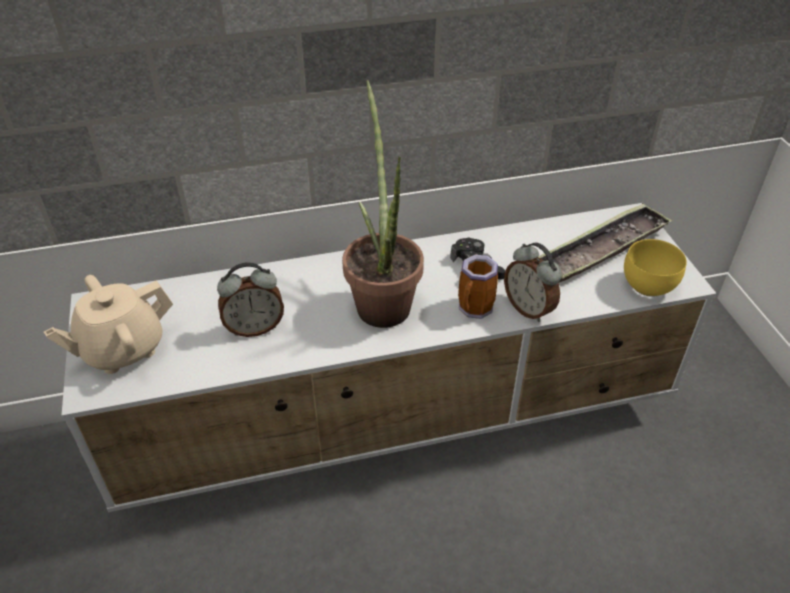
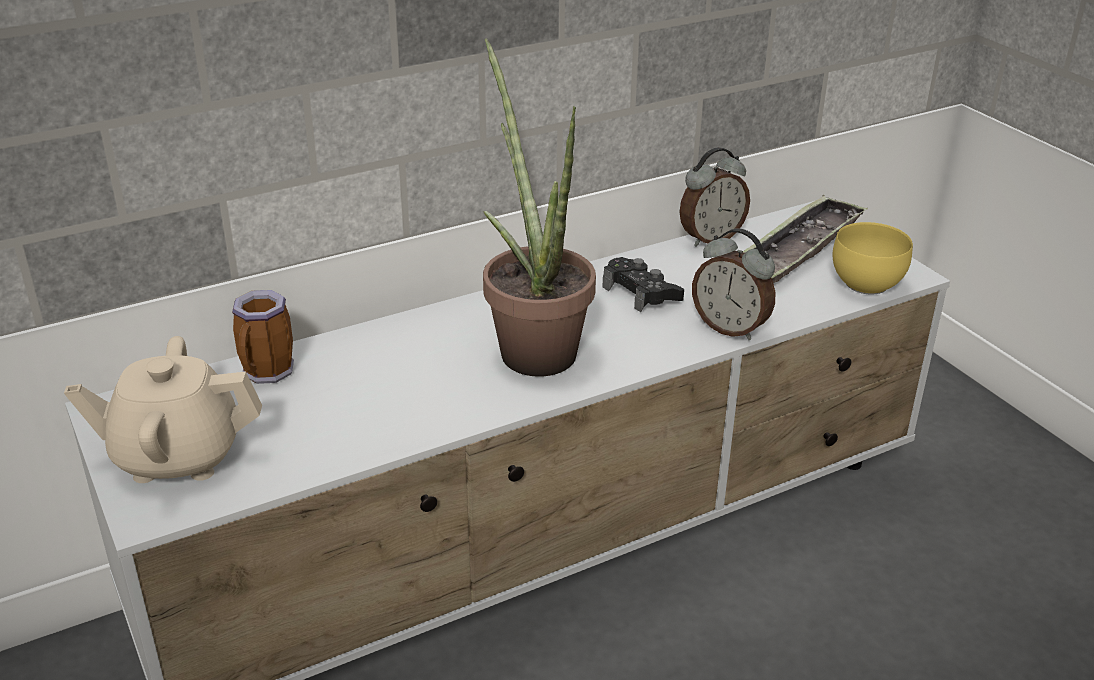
camera: 15 degrees left, 10 degrees down
beige teapot [44,275,173,374] -> beige teapot turned 45 degrees clockwise [64,336,262,483]
alarm clock [217,262,284,337] -> alarm clock moved to [680,147,750,247]
mug [458,255,498,319] -> mug moved to [232,290,294,384]

